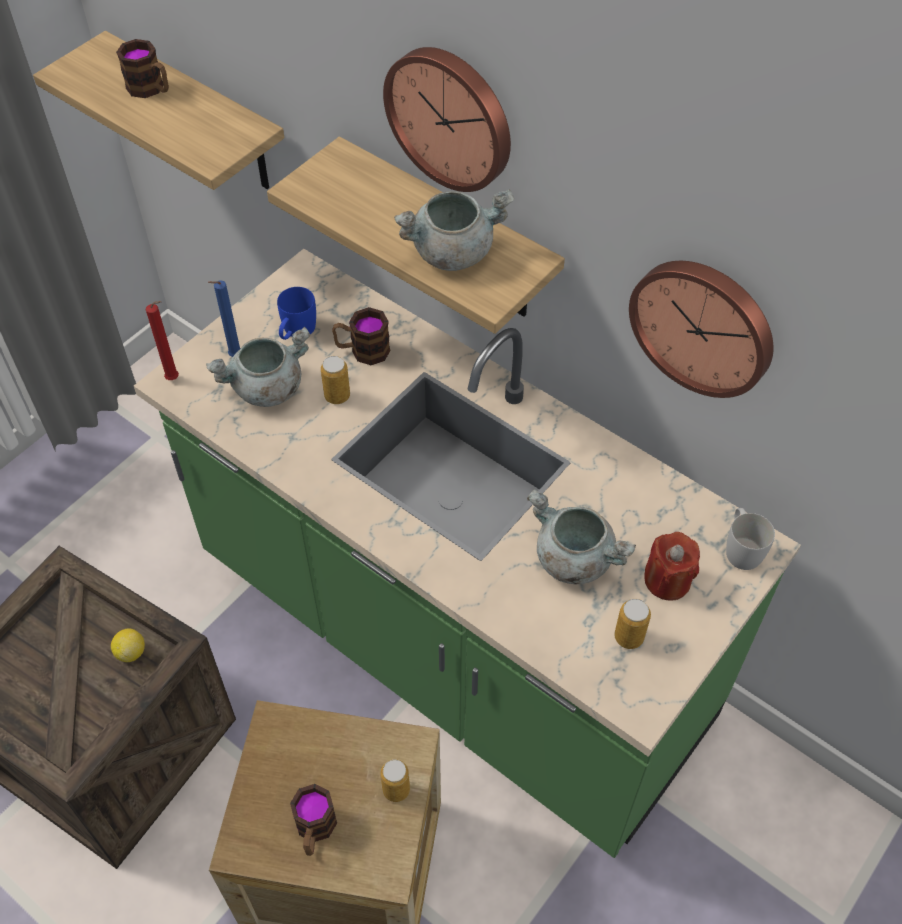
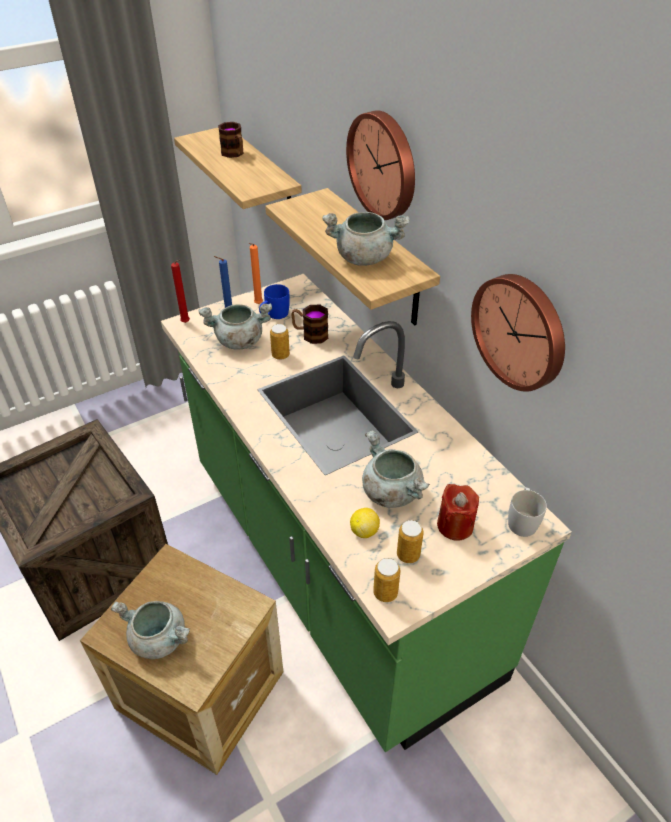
camera: 20 degrees right, 10 degrees down
lemon [111,628,145,662] -> lemon moved to [350,508,380,538]
mug [290,784,337,856] -> grey cooking pot [111,601,190,659]
can [380,759,410,802] -> can moved to [373,558,400,602]
none -> orange candle [249,243,263,304]

